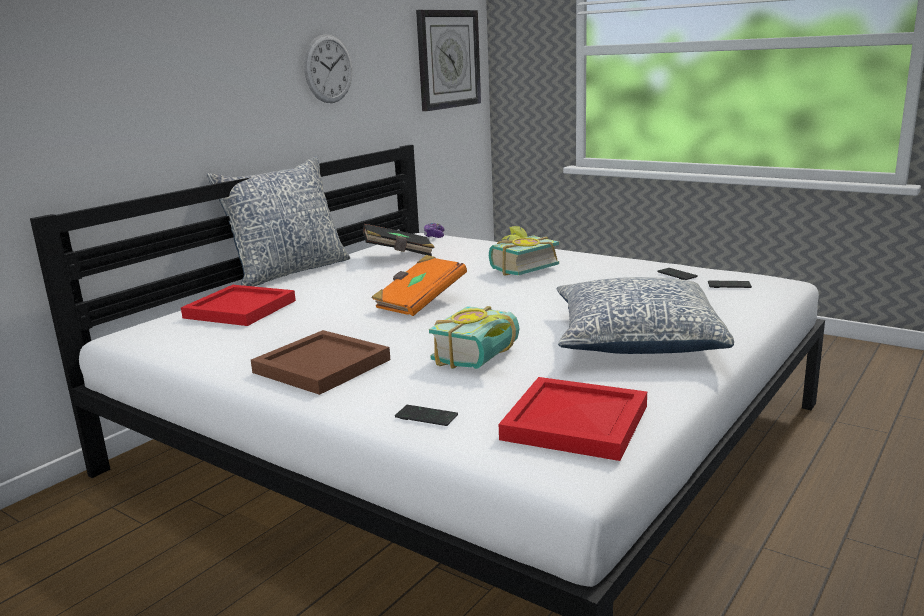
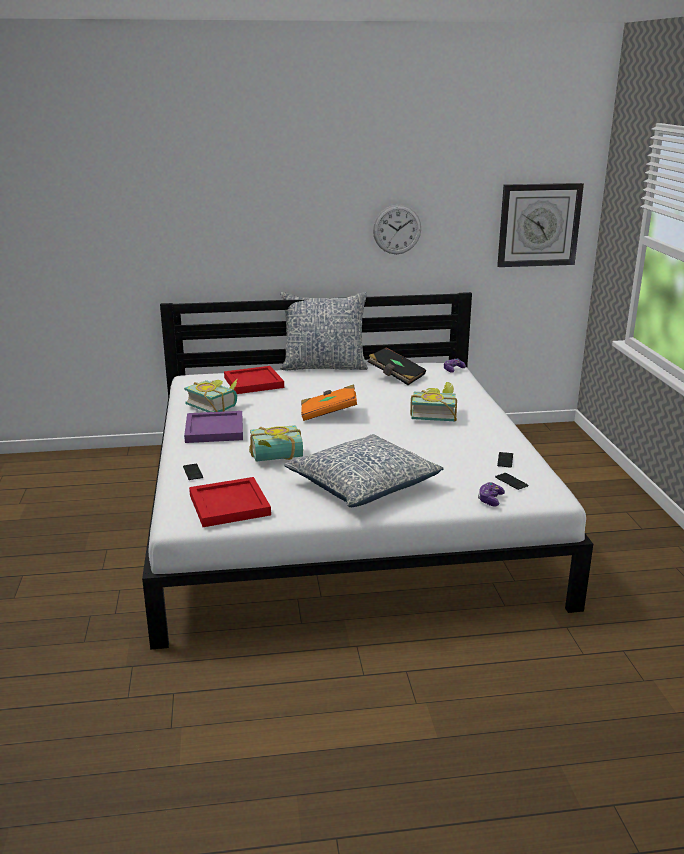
camera: 45 degrees right, 5 degrees up
brown tray [251,330,390,395] -> purple tray [184,411,243,443]
none -> book [184,378,238,412]
none -> game controller [478,482,505,507]

